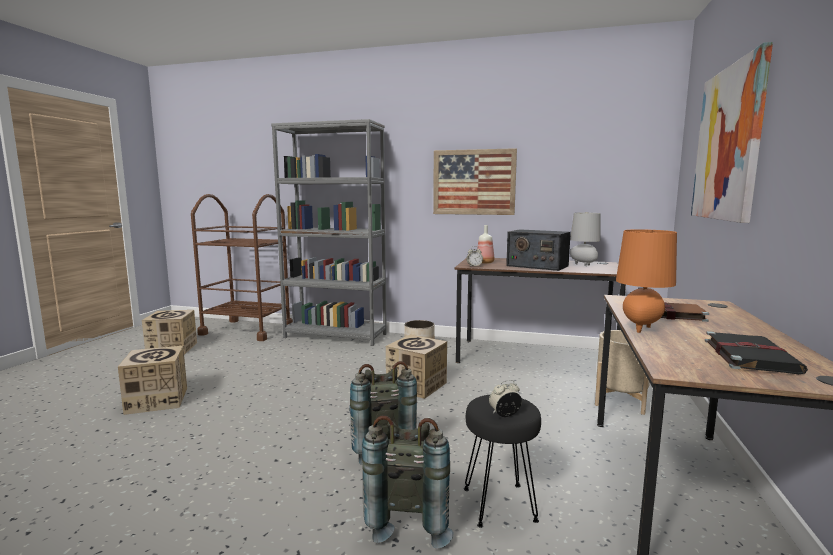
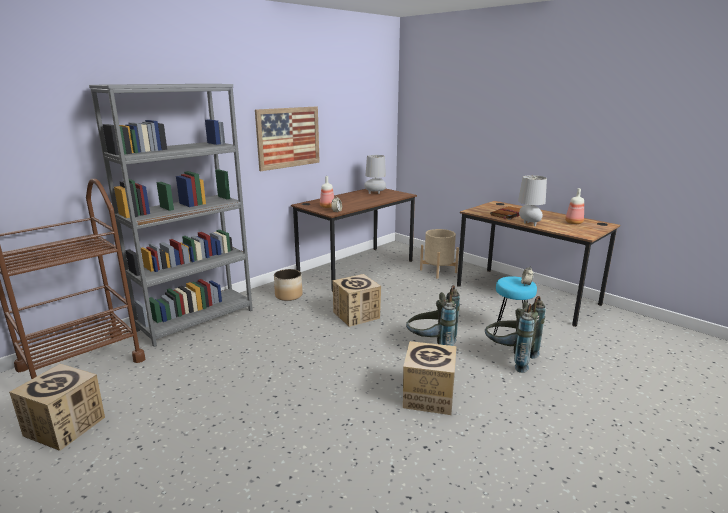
camera: 60 degrees left, 10 degrees up
cardboard box [118,346,187,415] -> cardboard box moved to [403,341,456,415]
black stool [464,395,541,528] -> turquoise stool [494,276,537,335]
radio [506,230,571,271] -> none
orange table lamp [616,229,677,333] -> grey table lamp [518,175,547,226]
picture [691,42,773,223] -> none
black book [705,331,808,374] -> bottle [565,188,584,224]

